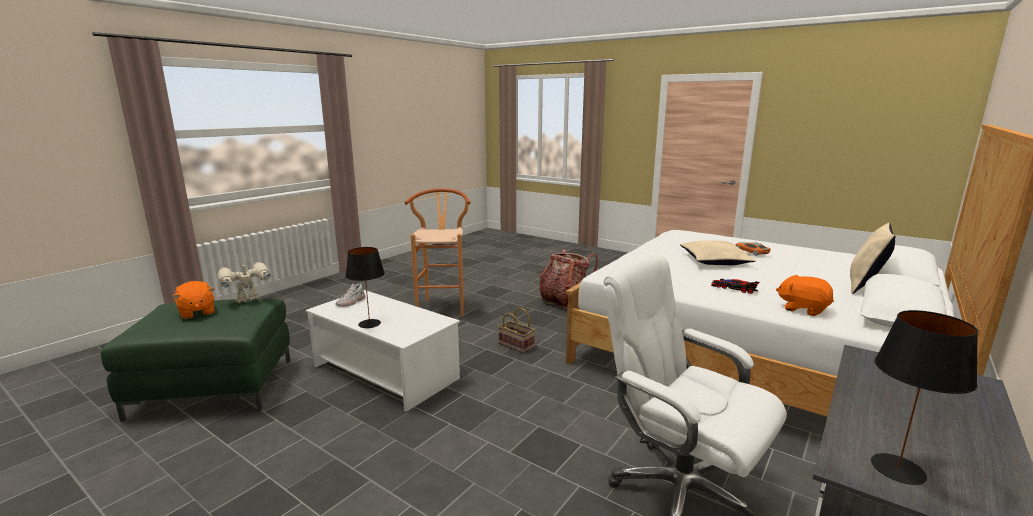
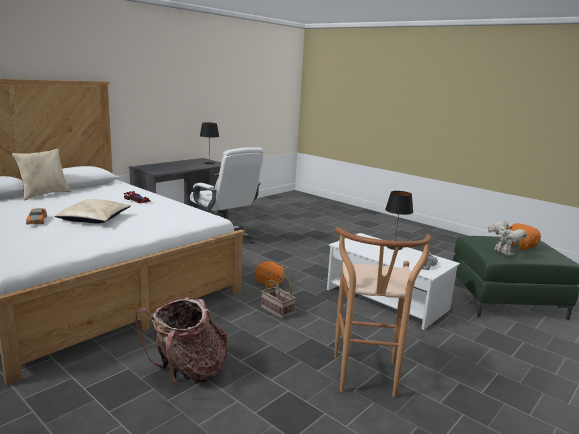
camera: 175 degrees left, 0 degrees up
toy robot [218,261,271,303] -> toy robot turned 75 degrees counterclockwise [488,220,527,255]
orange plush toy [776,275,834,316] -> orange plush toy moved to [255,261,285,288]

